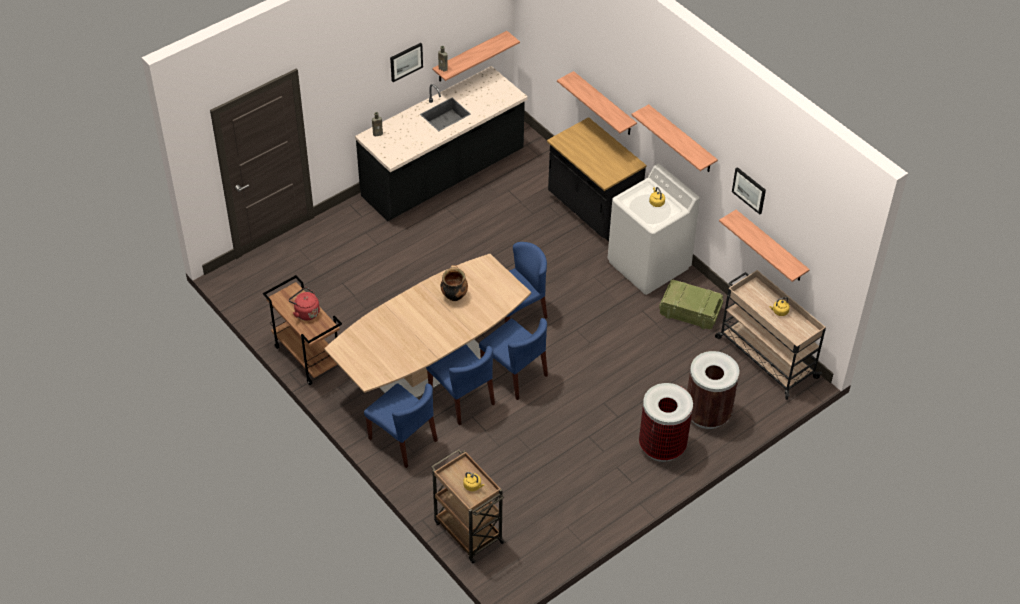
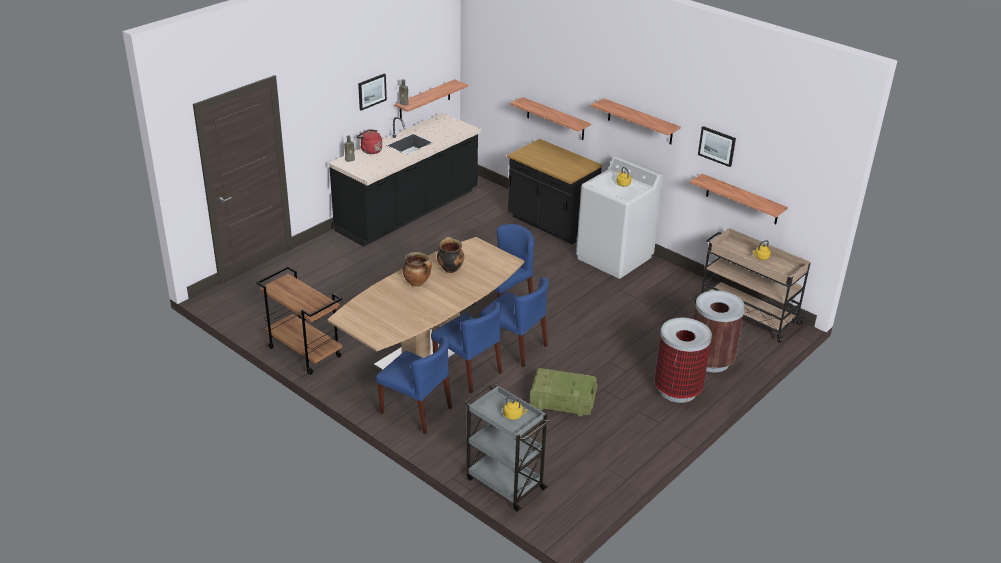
camera: 10 degrees left, 15 degrees down
red kettle [289,287,320,321] -> red kettle moved to [356,129,382,154]
brown cart [431,449,505,564] -> grey cart [465,384,550,511]
crate [659,280,723,329] -> crate moved to [529,368,597,416]
none -> cooking pot [402,252,432,287]

